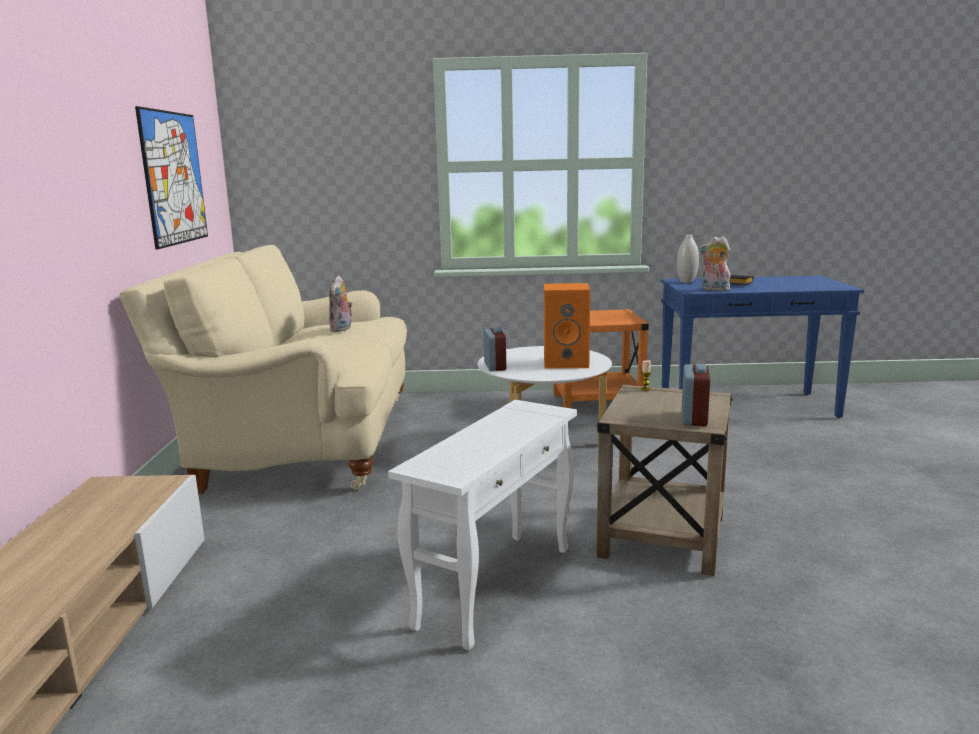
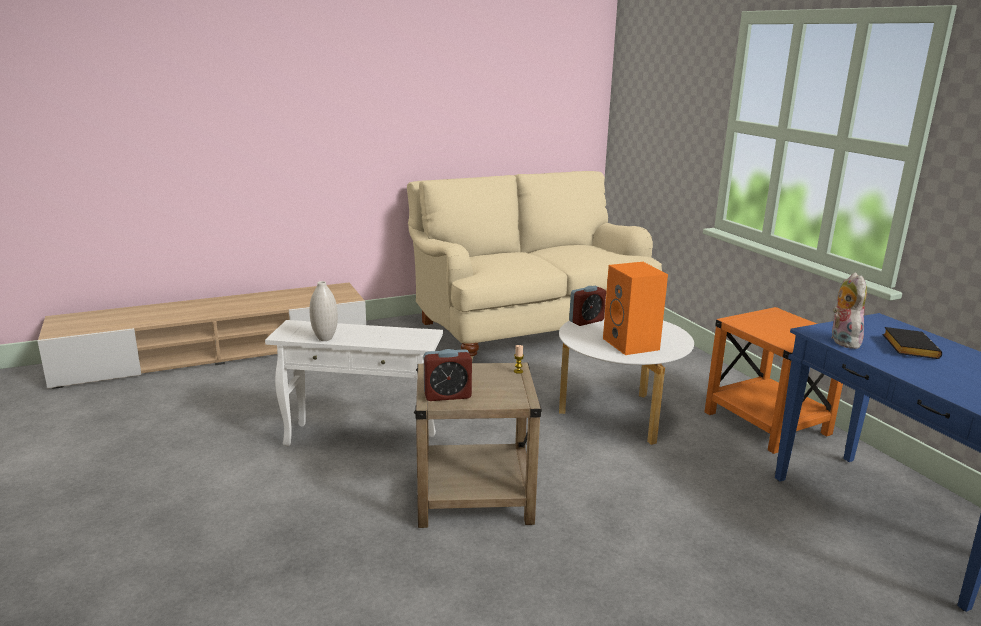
camera: 65 degrees right, 5 degrees up
picture [135,106,208,249] -> none
plush toy [329,275,353,332] -> none
white vase [677,235,699,283] -> white vase moved to [310,281,338,341]

